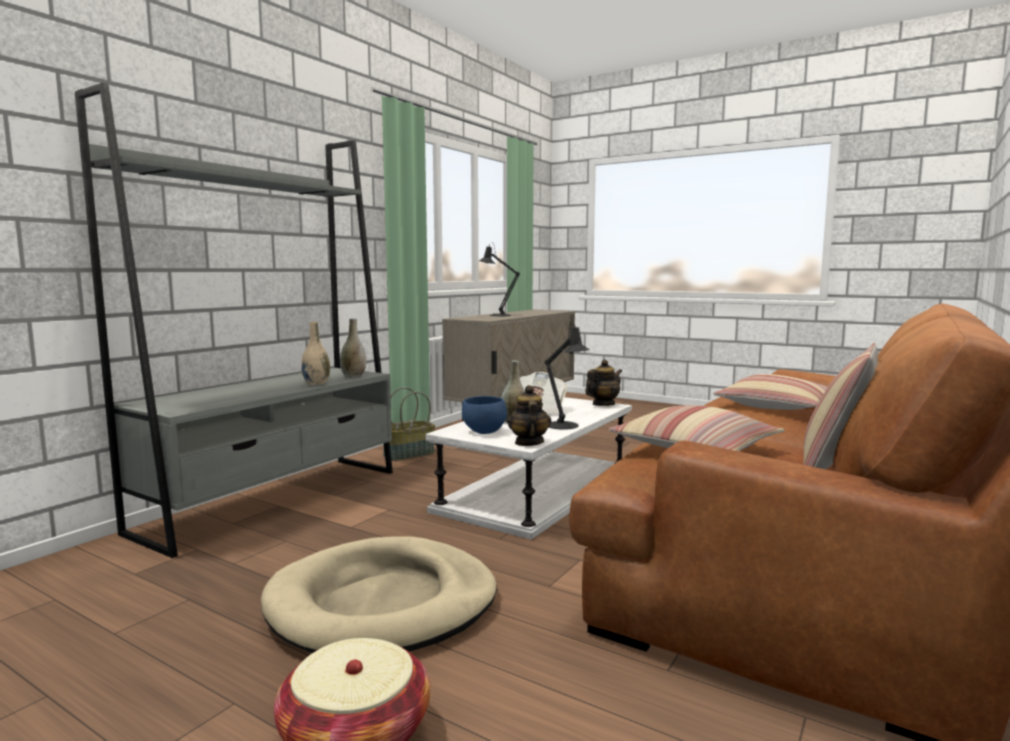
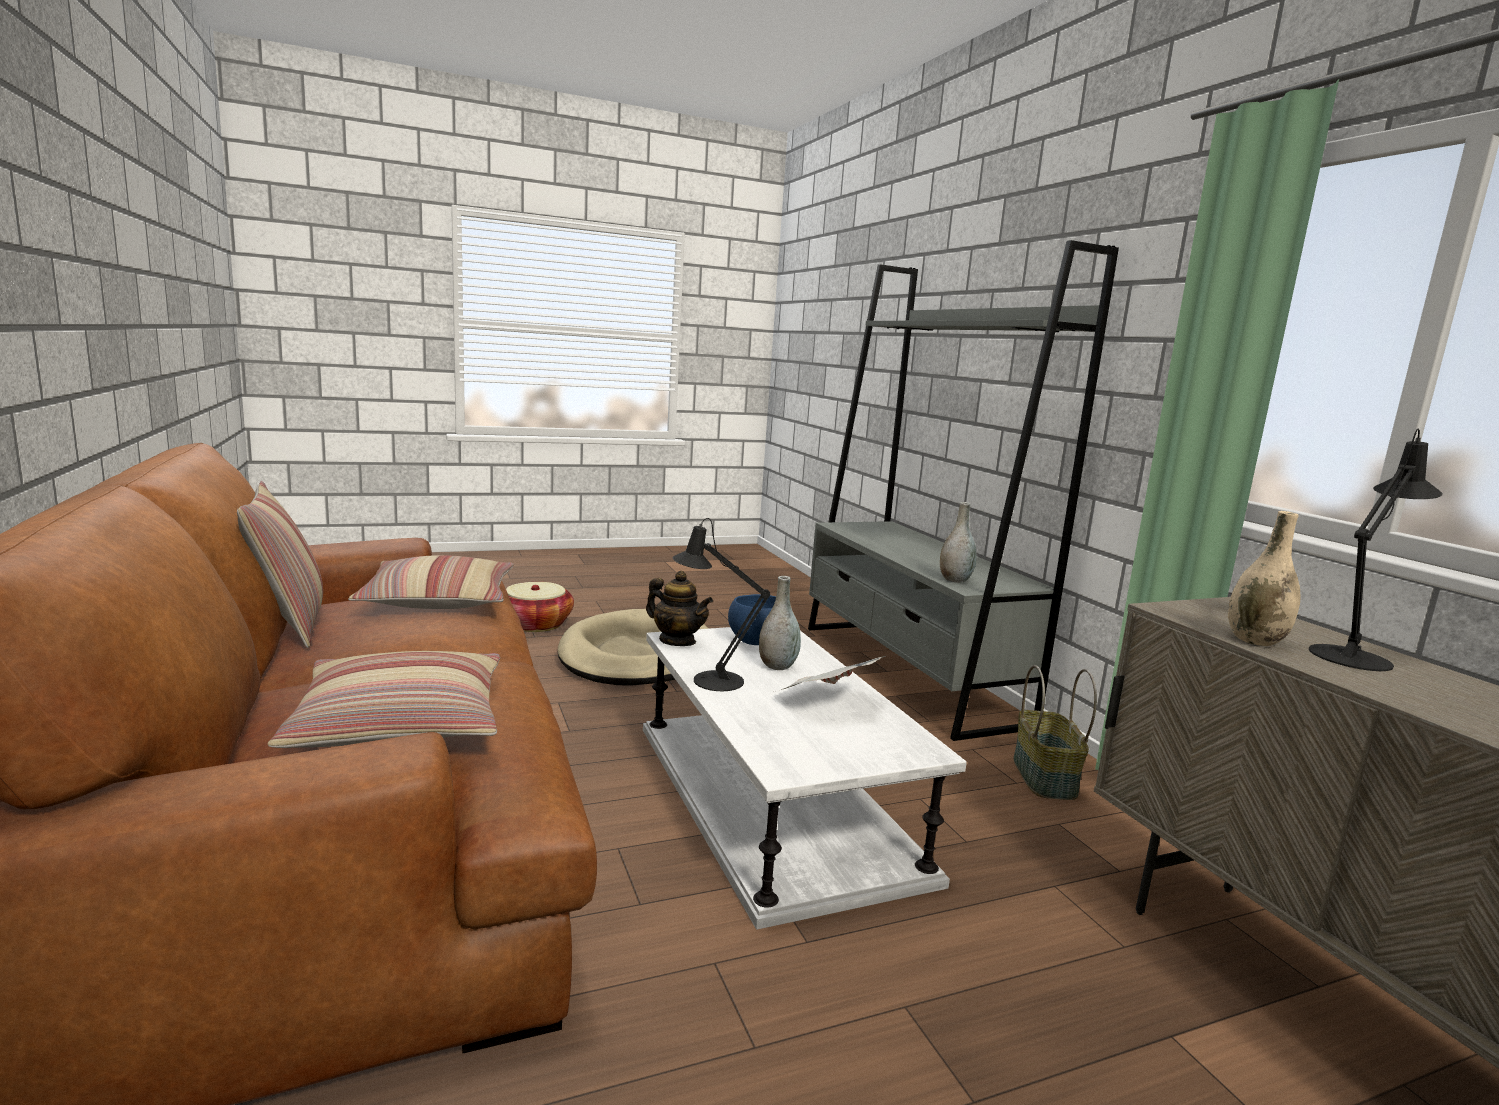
camera: 125 degrees right, 5 degrees up
beige vase [301,322,330,385] -> beige vase moved to [1228,511,1300,646]
teapot [585,360,622,406] -> none

